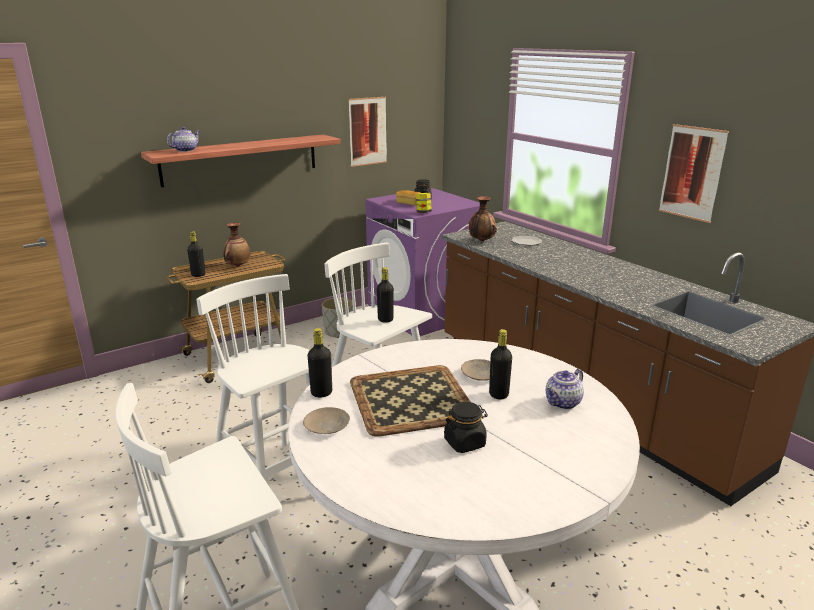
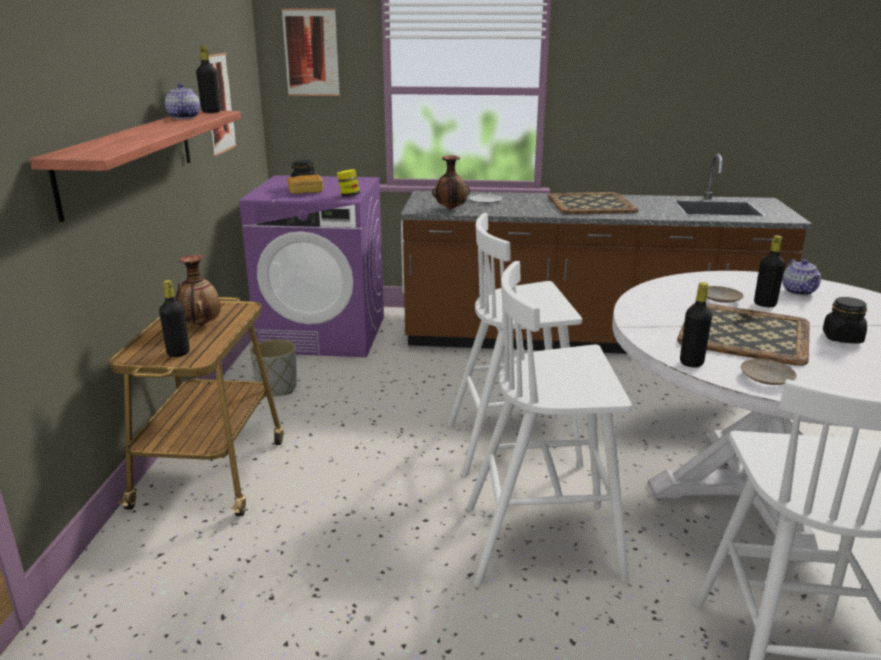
camera: 50 degrees left, 0 degrees up
teapot [167,127,200,152] -> teapot moved to [165,83,200,119]
black bottle [377,267,394,323] -> black bottle moved to [196,46,221,113]
picture [659,124,729,223] -> picture moved to [282,9,340,96]
none -> tray [548,192,639,214]

